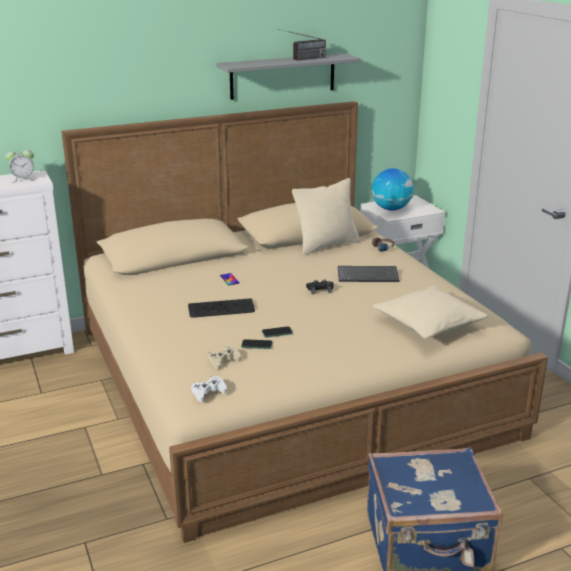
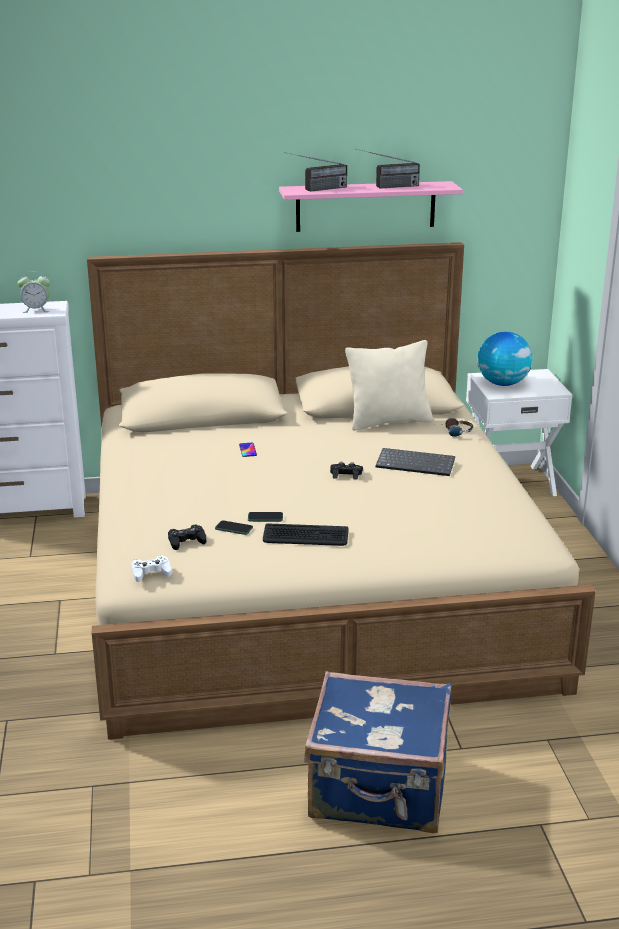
camera: 15 degrees right, 0 degrees up
keyboard [188,298,255,317] -> keyboard moved to [263,523,348,546]
beige game controller [208,346,241,370] -> black game controller [168,524,206,550]
grey shelf [216,53,361,100] -> pink shelf [279,181,463,232]
beige pillow [373,286,488,339] -> none
none -> radio [285,152,347,192]

